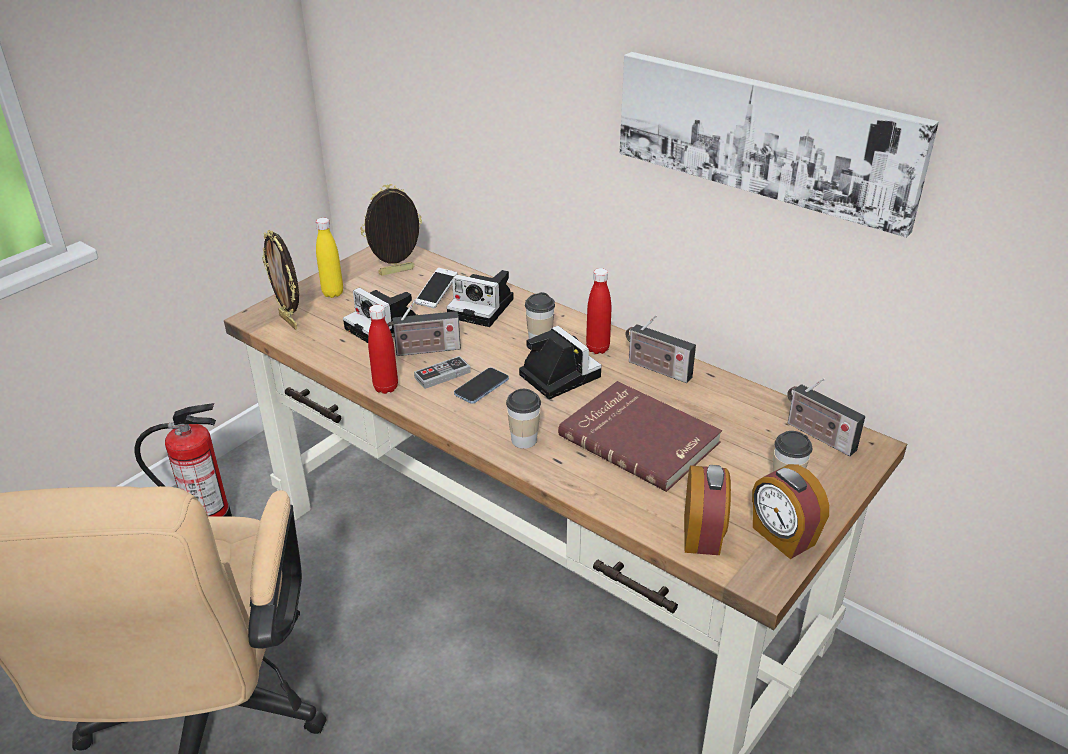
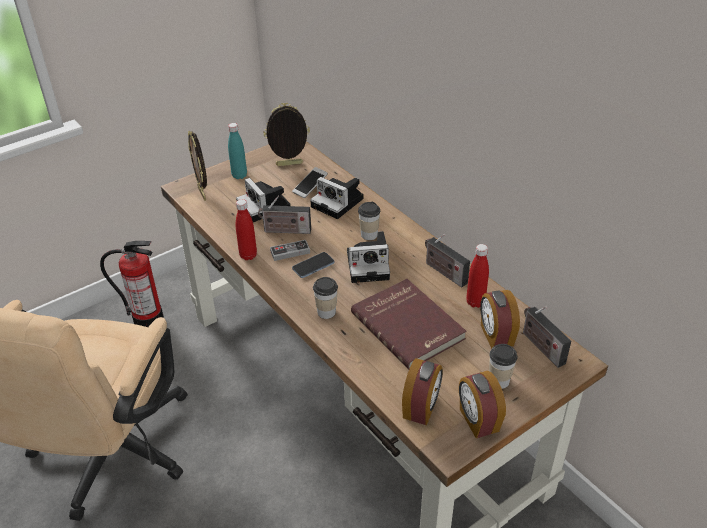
camera: 15 degrees right, 5 degrees up
yellow bottle [316,218,343,298] -> turquoise bottle [228,123,247,179]
camera [519,326,602,399] -> camera turned 105 degrees clockwise [347,231,390,283]
red bottle [586,268,611,354] -> red bottle moved to [466,244,489,308]
picture [620,52,939,238] -> none
none -> alarm clock [480,290,520,349]

